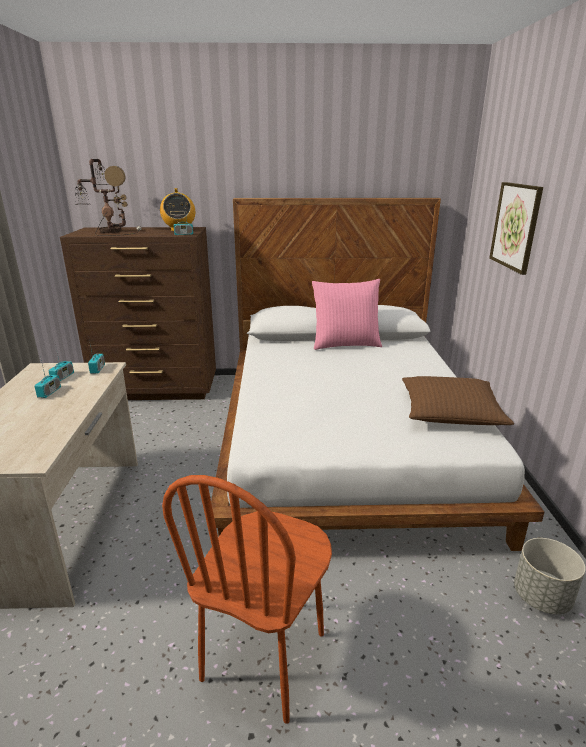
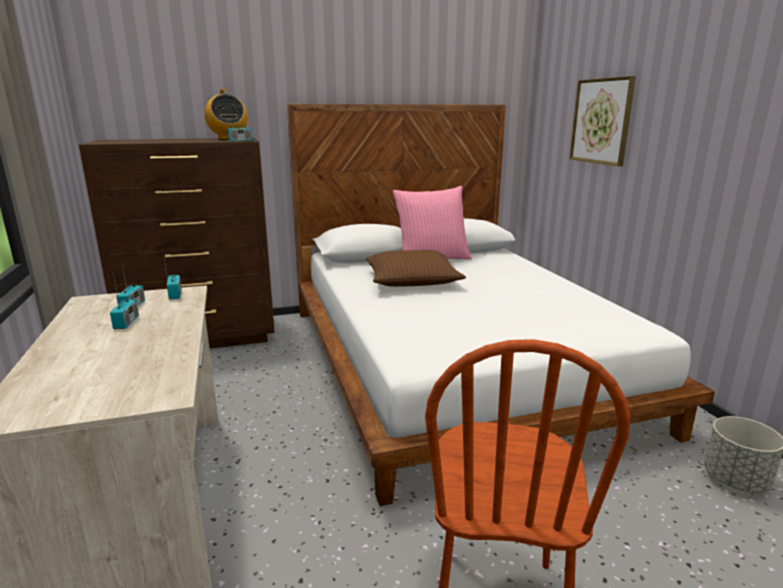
camera: 15 degrees left, 5 degrees down
table lamp [75,159,142,236] -> none
brown pillow [402,376,514,425] -> brown pillow moved to [365,250,466,287]

